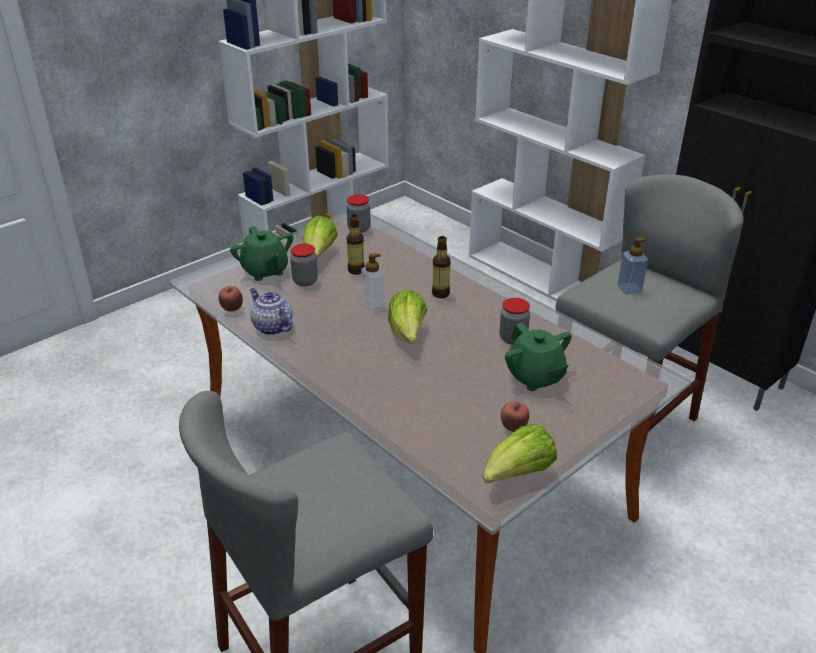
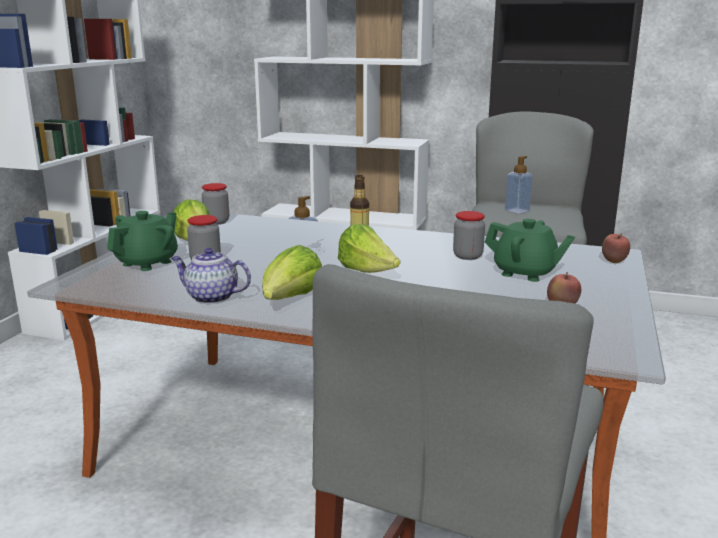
camera: 30 degrees left, 15 degrees down
apple [219,286,243,312] -> apple moved to [602,234,630,263]
green teapot [230,226,294,281] -> green teapot turned 90 degrees counterclockwise [107,211,178,271]
bottle [347,214,365,275] -> none
lettuce [483,424,557,484] -> lettuce moved to [262,245,322,300]

